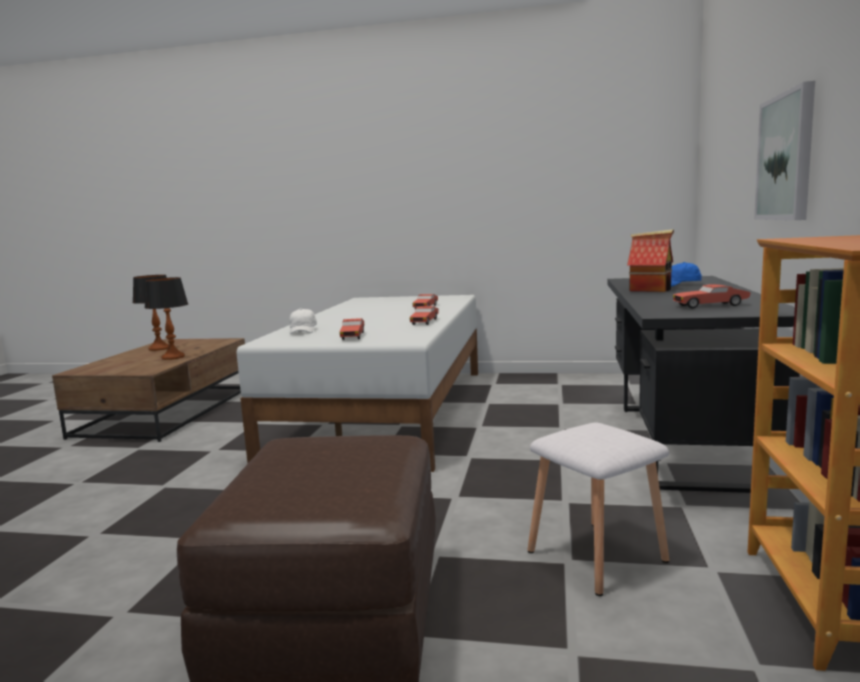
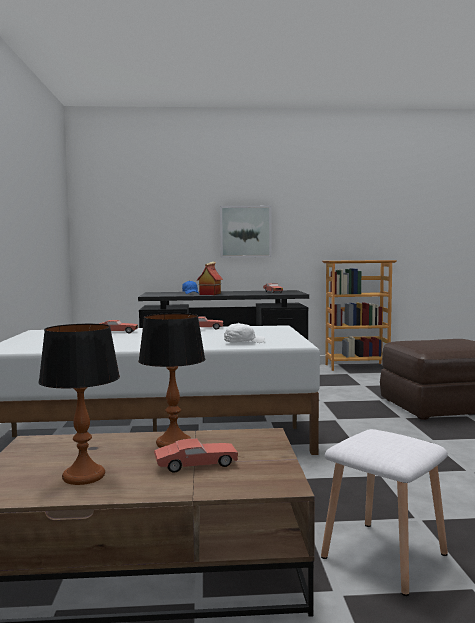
camera: 105 degrees left, 5 degrees down
red toy car [340,318,364,340] -> red toy car moved to [154,438,238,473]
white stool [528,423,669,596] -> white stool moved to [321,429,448,596]

